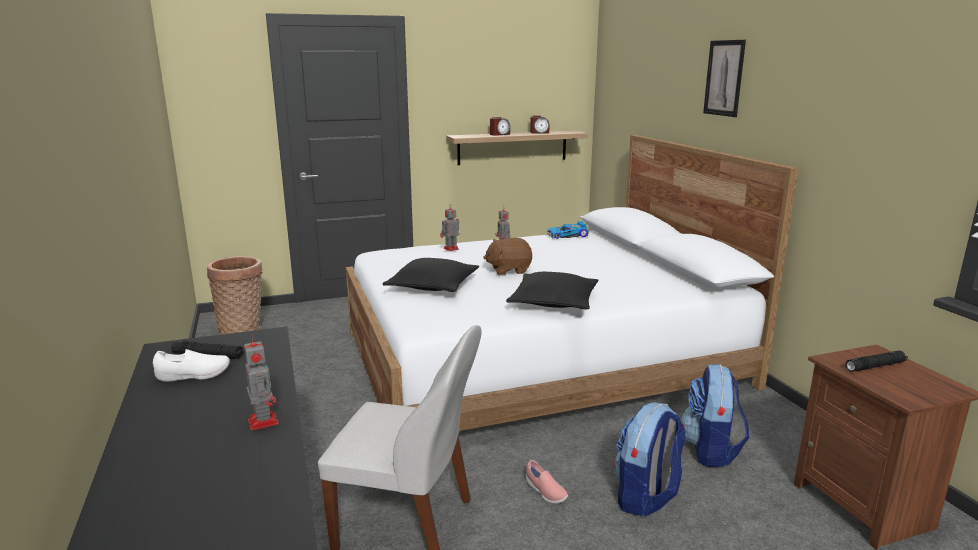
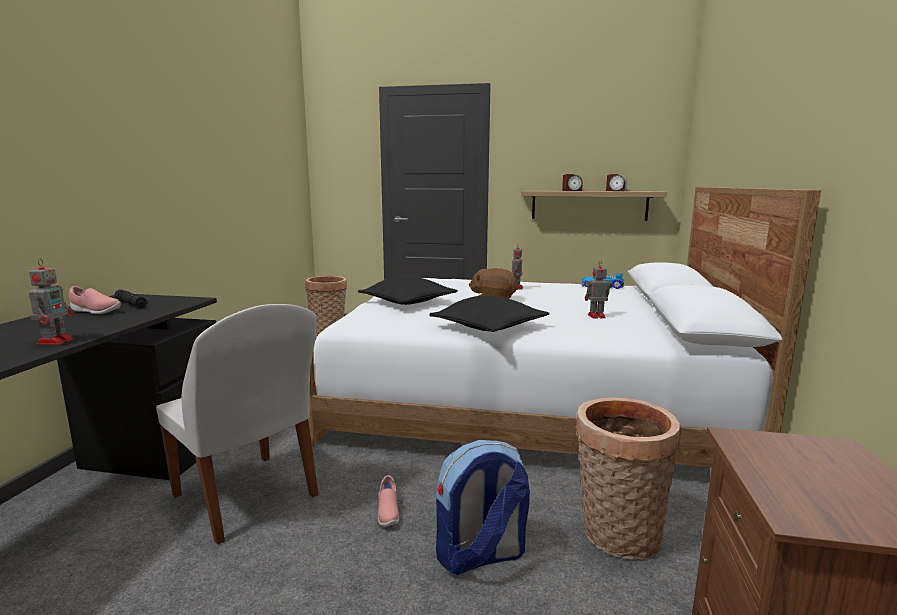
camera: 30 degrees right, 5 degrees down
white shoe [153,349,230,382] -> pink shoe [69,286,121,314]
toy robot [440,205,459,251] -> toy robot moved to [585,262,610,319]
backpack [681,364,749,467] -> basket [575,397,681,560]
picture [703,40,746,117] -> none
black flashlight [845,350,908,372] -> none

